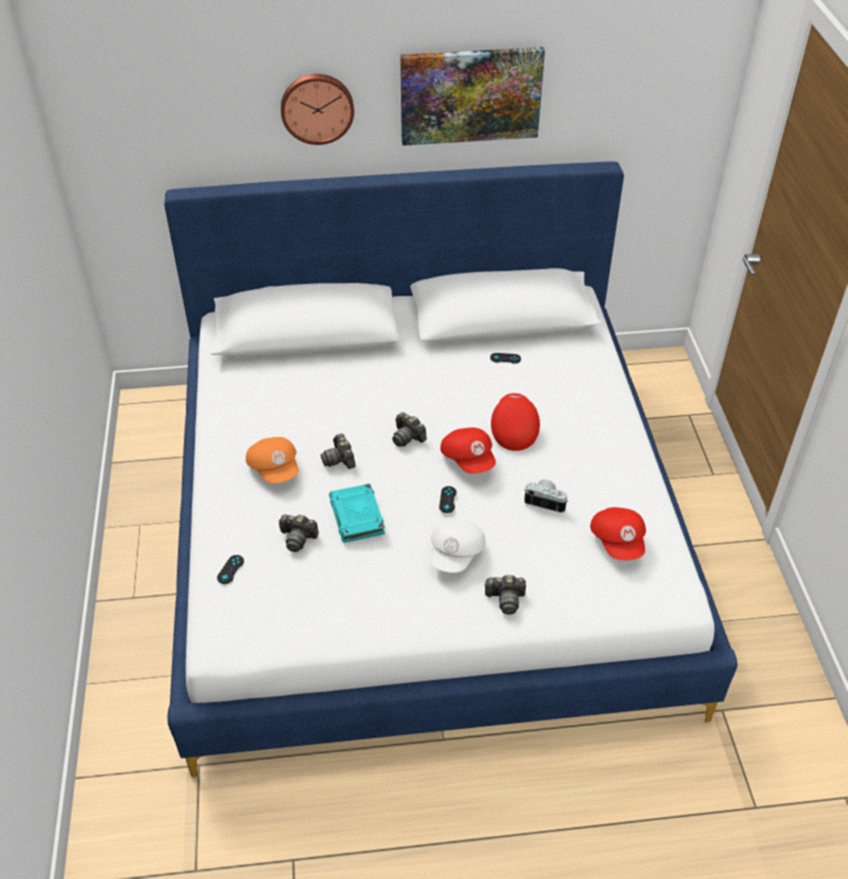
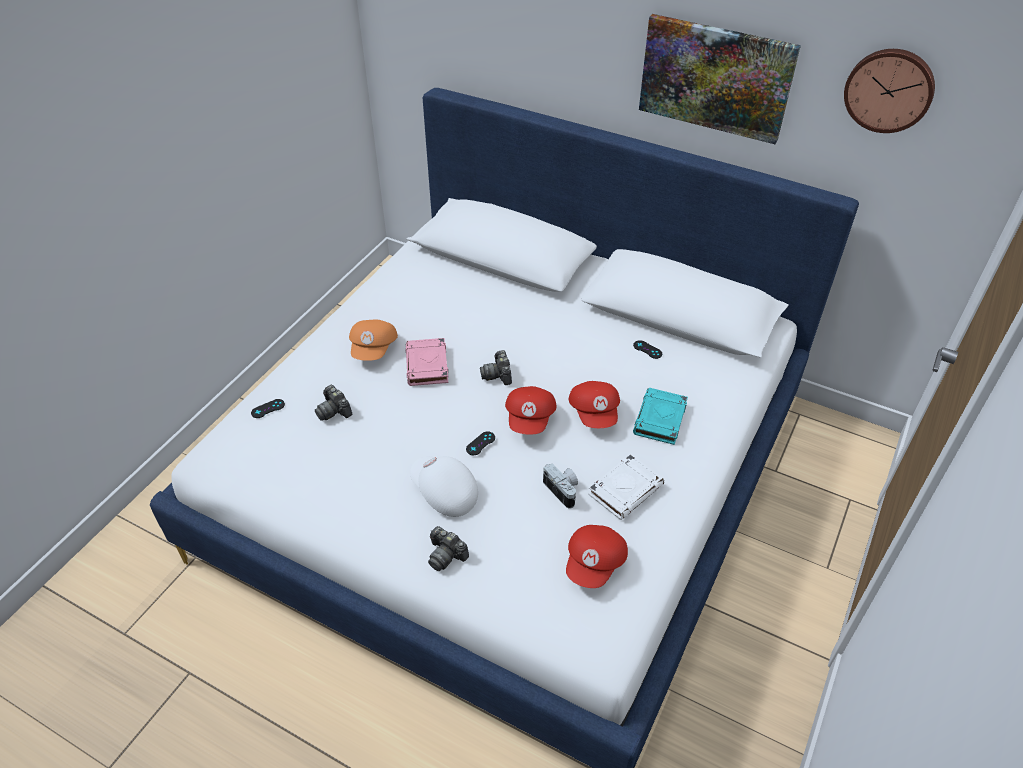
camera: 35 degrees right, 0 degrees up
wall clock [281,74,354,145] -> wall clock moved to [844,49,935,133]
camera [321,433,356,469] -> pink book [405,338,448,386]
turquoise book [329,483,385,543] -> turquoise book moved to [633,388,688,445]
white cap [430,519,486,573] -> white cap turned 75 degrees clockwise [410,456,478,517]
red cap [491,393,540,451] -> red cap turned 135 degrees clockwise [569,381,620,428]
none -> white book [588,454,664,520]

